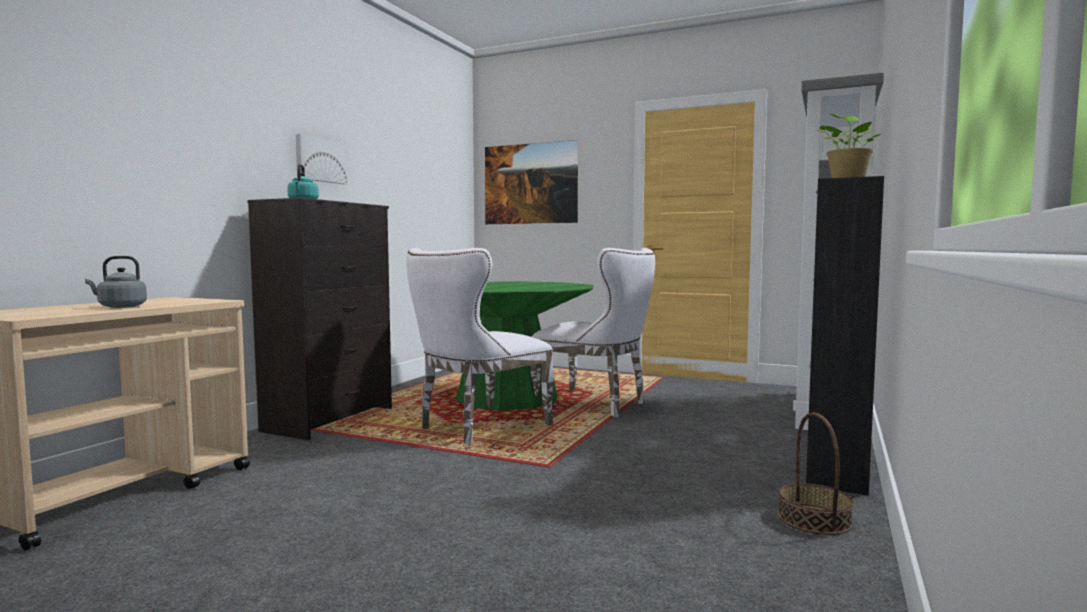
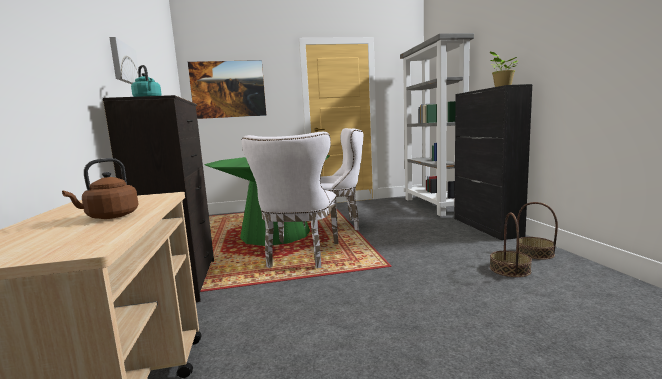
camera: 35 degrees left, 5 degrees up
grey kettle [85,256,147,308] -> brown kettle [62,158,138,219]
none -> basket [490,213,532,277]

